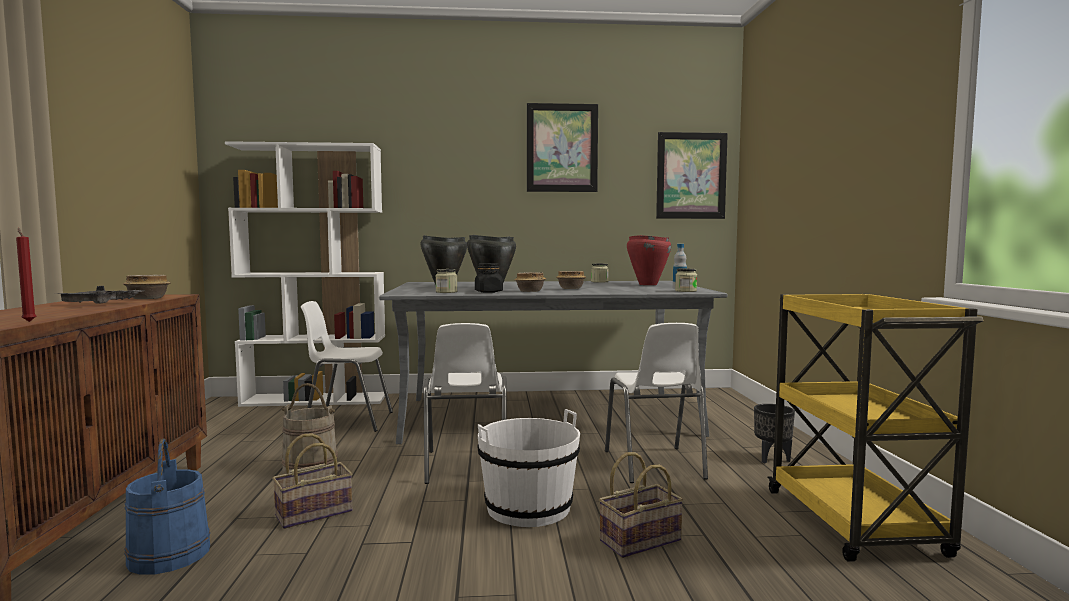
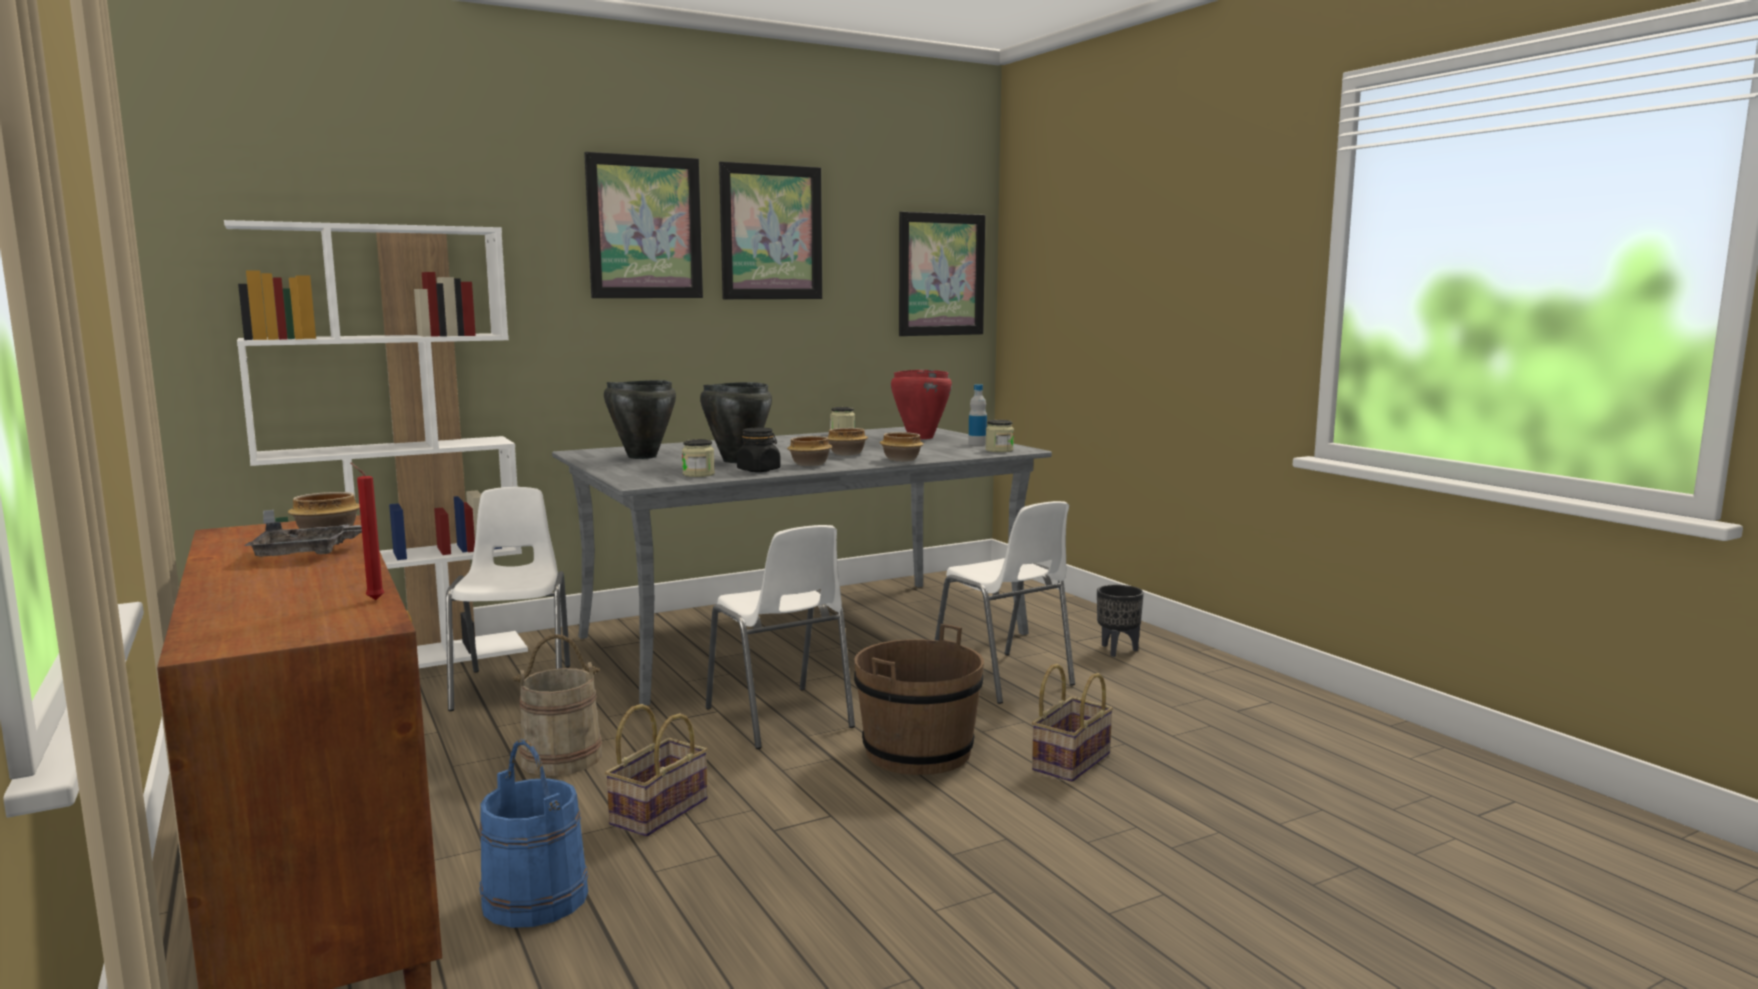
camera: 25 degrees left, 5 degrees up
white chair [301,301,393,432] -> white chair turned 105 degrees clockwise [446,487,570,711]
white bucket [477,409,580,527] -> brown bucket [854,624,984,775]
yellow cart [767,294,984,562] -> none
none -> picture [584,152,703,298]
none -> bowl [880,432,924,462]

